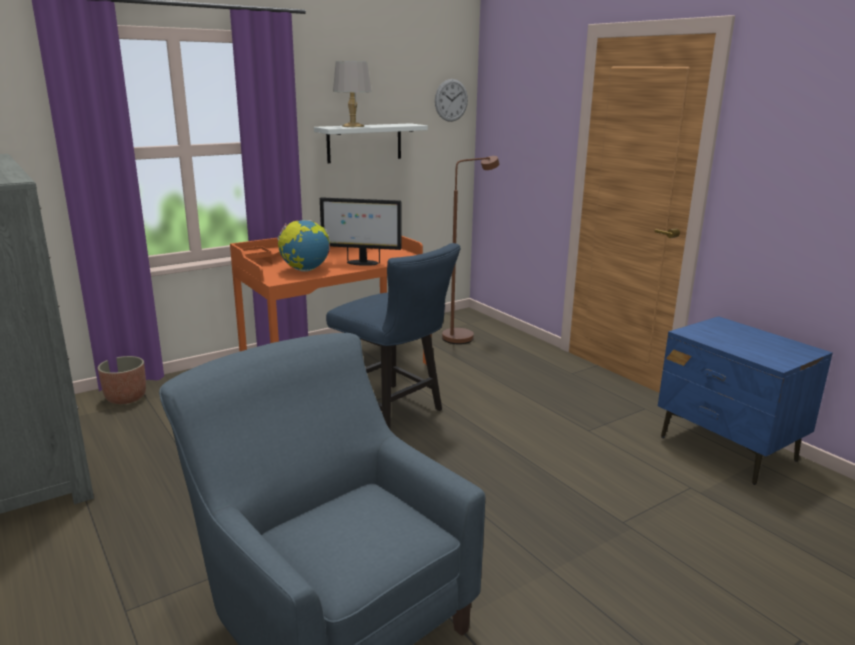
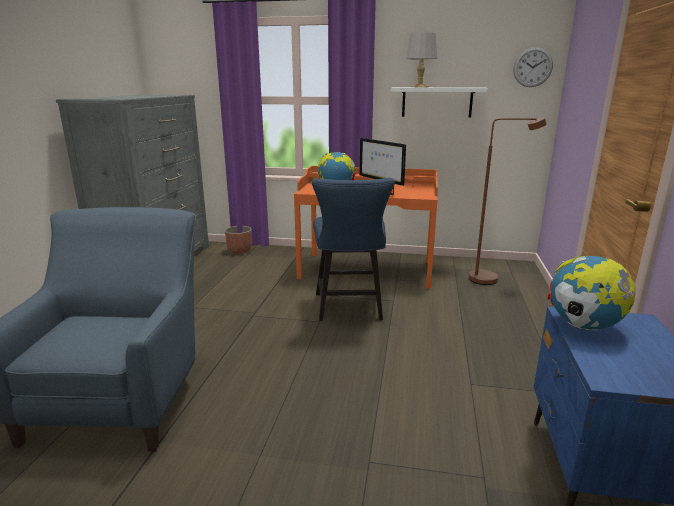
camera: 45 degrees right, 0 degrees up
none -> globe [548,256,636,330]

